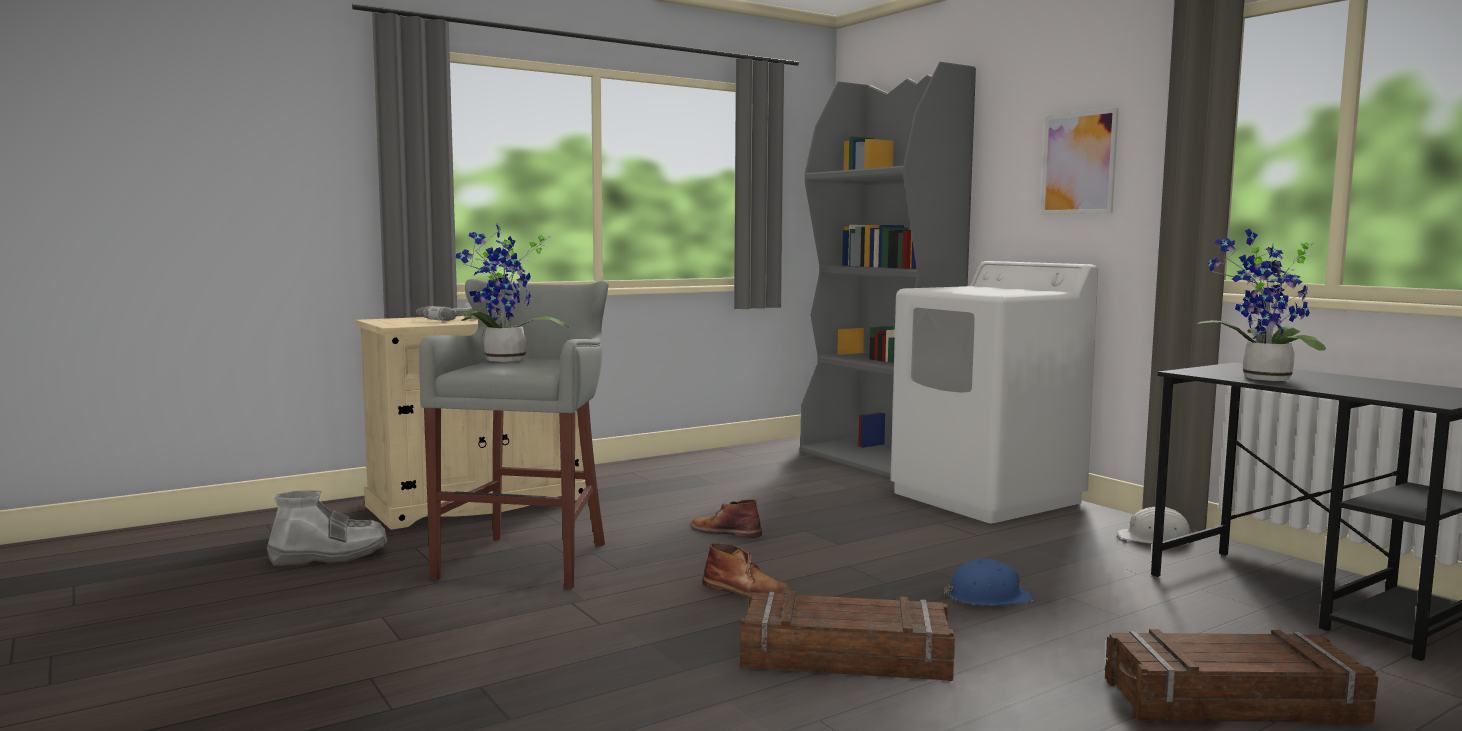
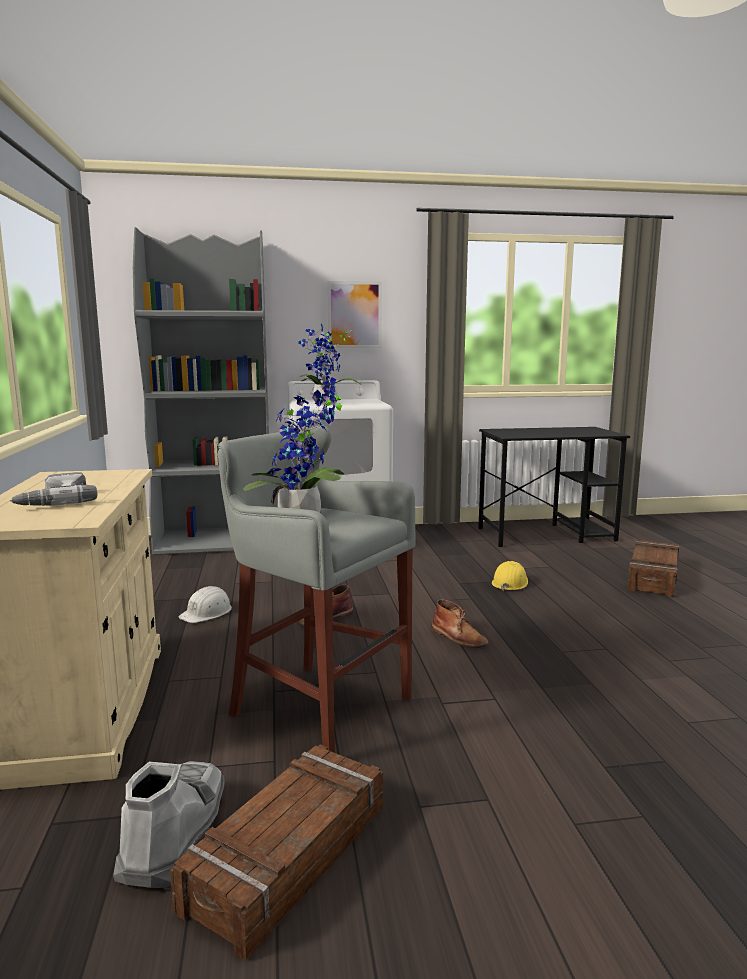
camera: 65 degrees left, 5 degrees up
brown boot [702,543,791,597] -> brown boot turned 90 degrees clockwise [431,599,488,648]
crate [740,591,955,681] -> crate moved to [170,744,383,960]
blue hard hat [944,559,1034,605] -> yellow hard hat [492,561,528,591]
white hard hat [1117,507,1196,546] -> white hard hat moved to [179,586,232,623]
potted plant [1197,229,1326,381] -> potted plant moved to [298,323,362,404]

